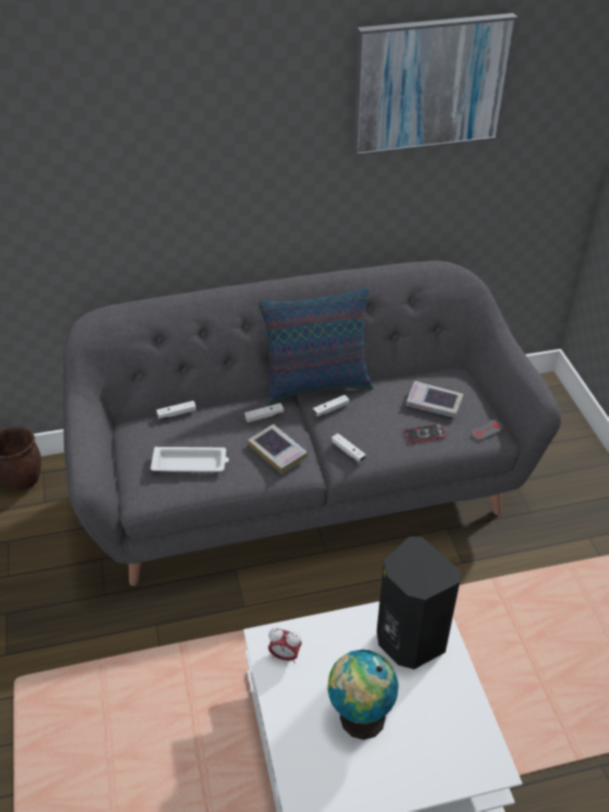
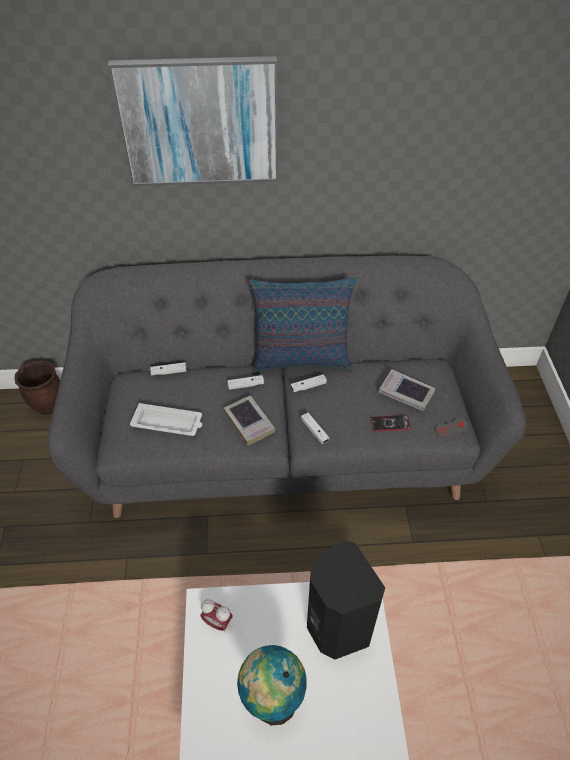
camera: 10 degrees right, 5 degrees up
picture [352,13,517,156] -> picture moved to [108,56,278,186]

